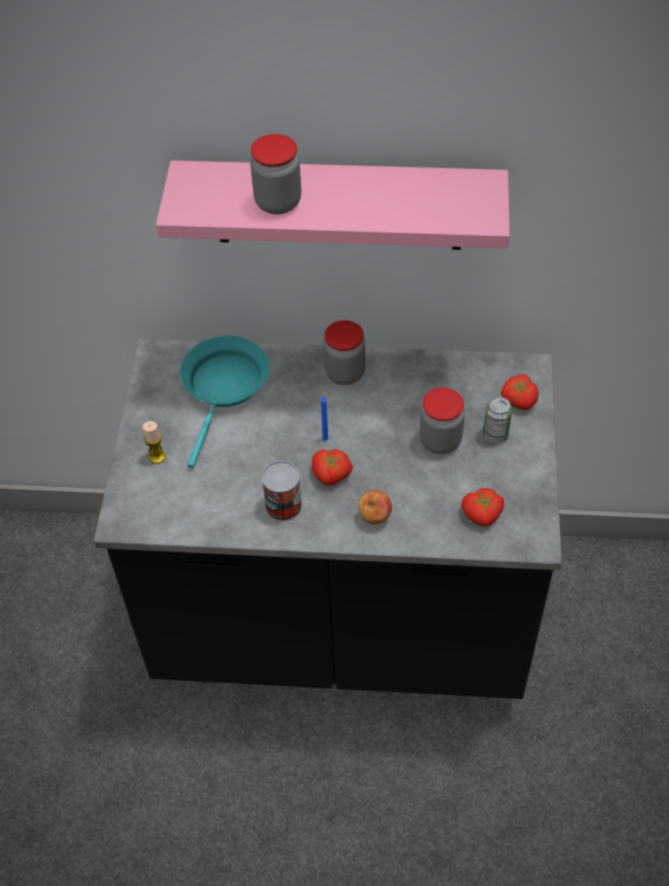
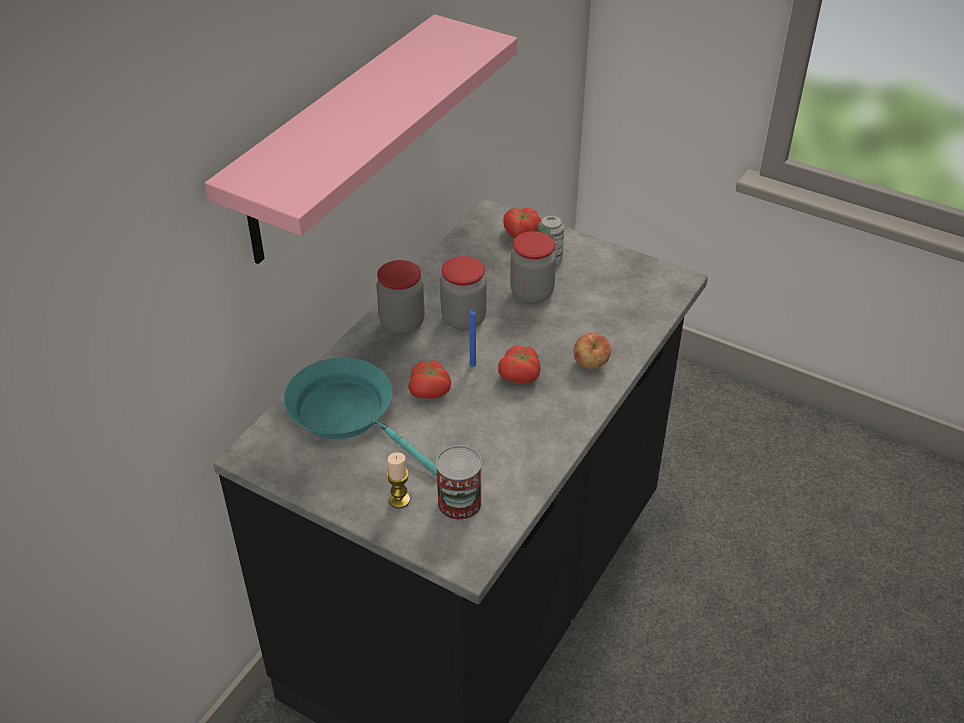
camera: 65 degrees left, 10 degrees down
jar [250,134,301,214] -> jar moved to [440,256,487,330]
can [262,461,302,521] -> can moved to [436,445,482,521]
tomato [461,488,504,527] -> tomato moved to [408,360,451,399]

